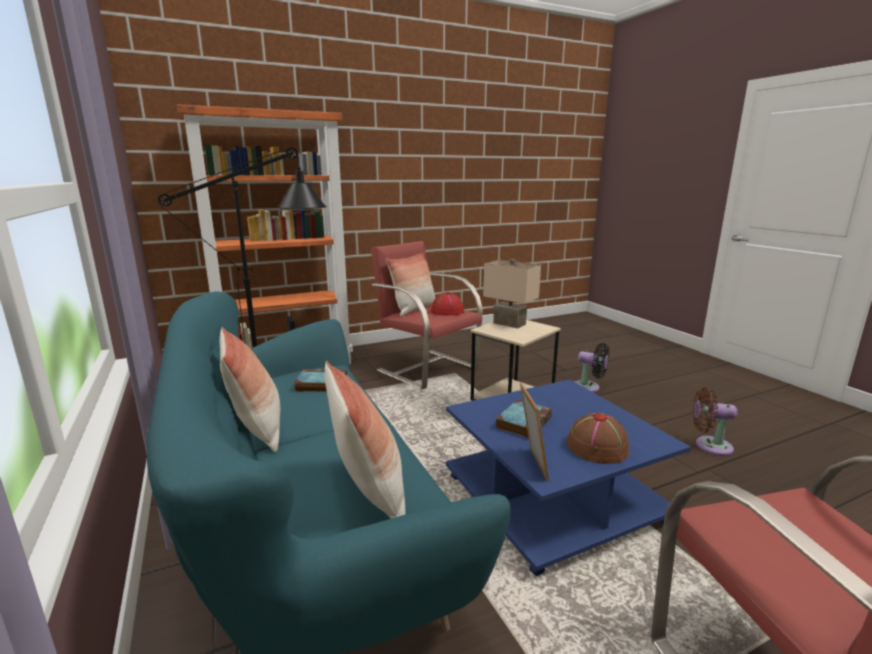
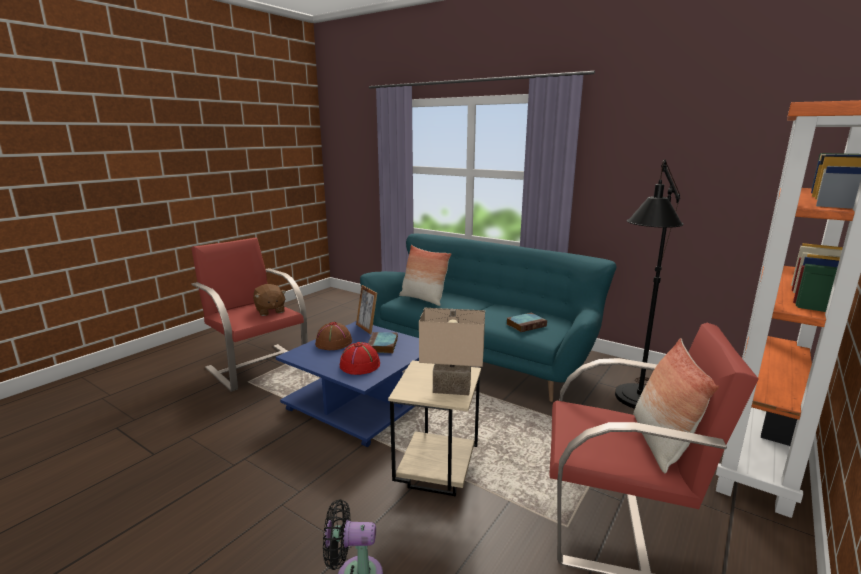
camera: 150 degrees right, 0 degrees up
pillow [220,327,280,452] -> none
red hat [431,292,464,316] -> red hat moved to [340,342,380,375]
brown fan [693,387,738,456] -> none
none -> brown plush toy [253,284,286,316]

